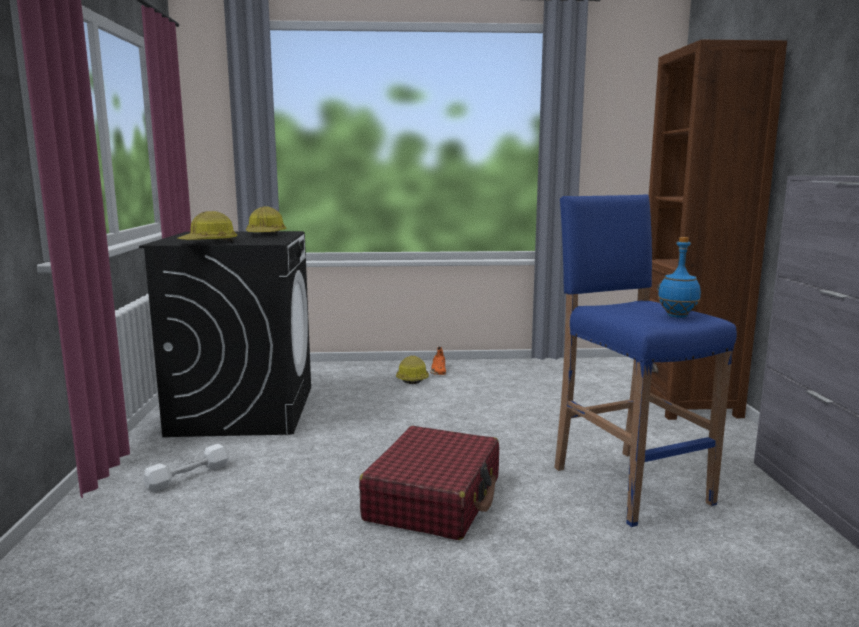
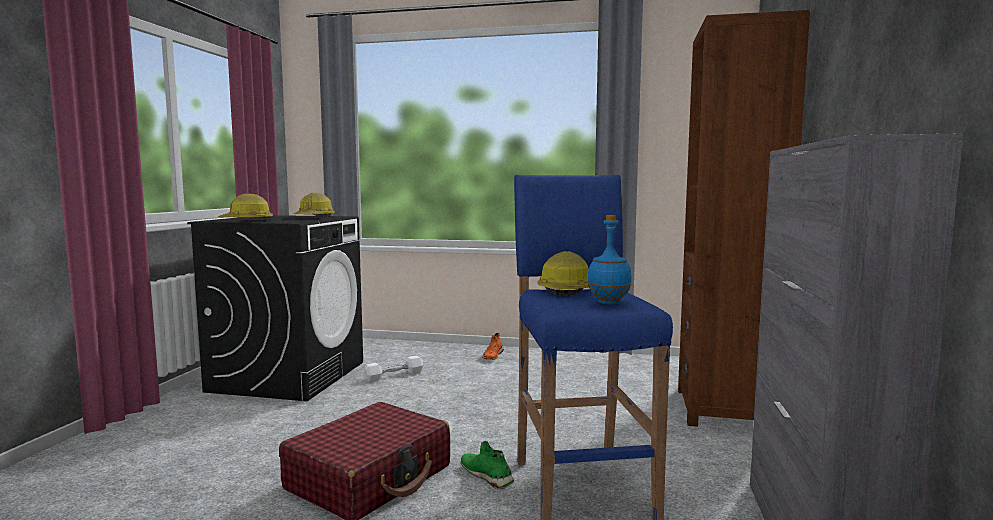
camera: 15 degrees right, 5 degrees down
white dumbbell [143,444,229,493] -> white dumbbell moved to [364,356,423,382]
hard hat [396,356,429,384] -> hard hat moved to [537,251,589,296]
none -> green shoe [461,441,514,489]

